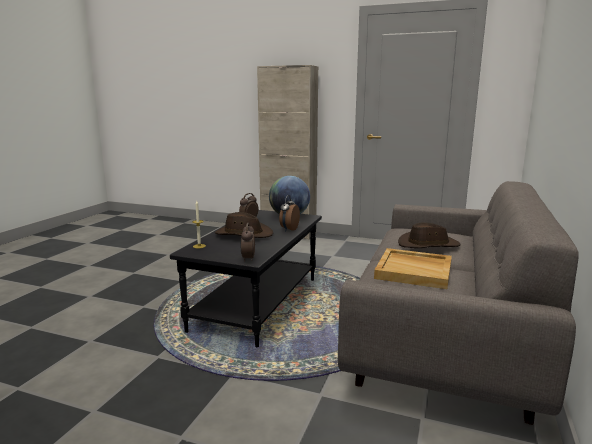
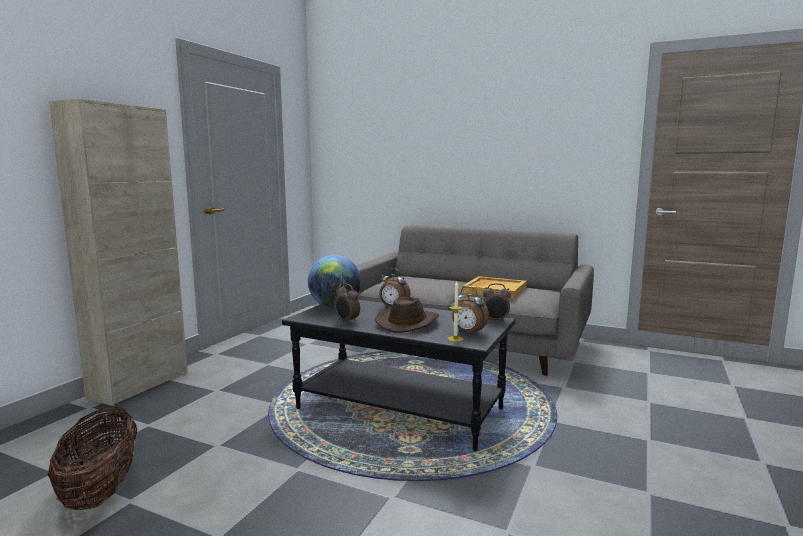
camera: 85 degrees left, 5 degrees down
brown hat [398,222,460,248] -> none
none -> basket [48,407,137,510]
none -> alarm clock [452,286,489,335]

